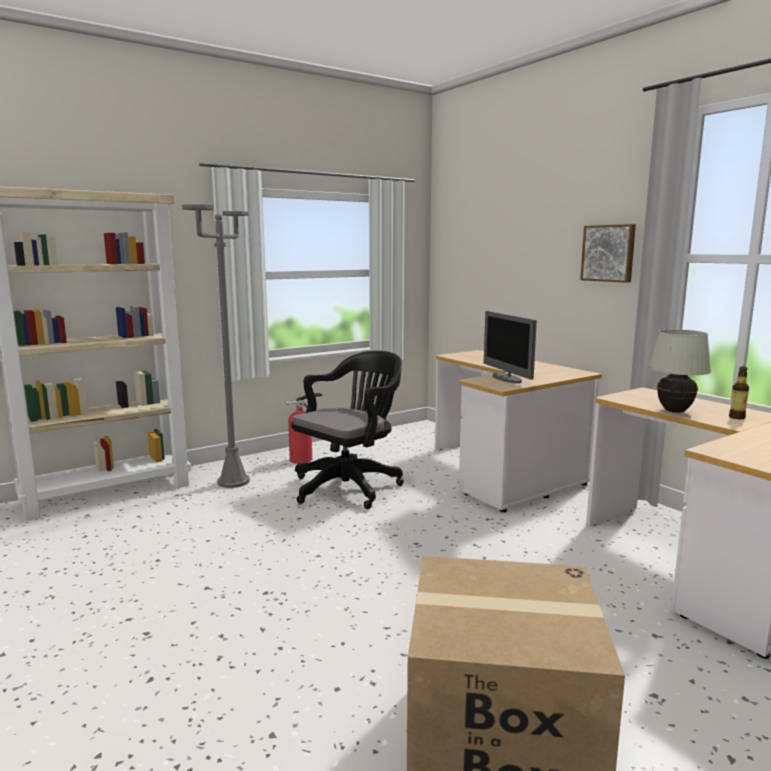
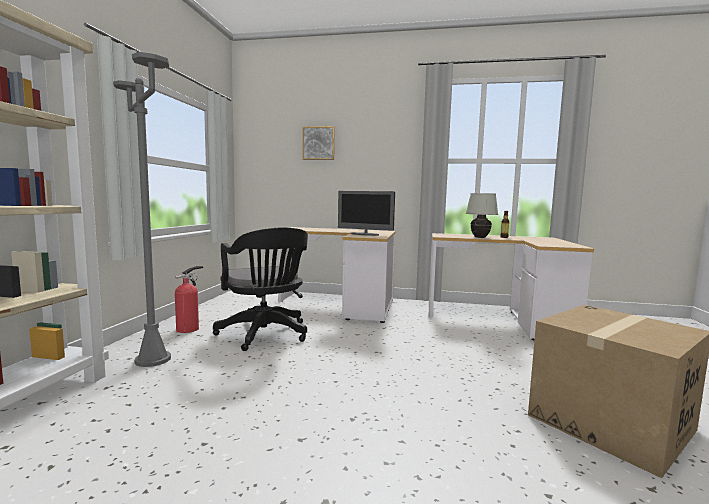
camera: 45 degrees left, 5 degrees down
black office chair [291,351,404,509] -> black office chair turned 150 degrees clockwise [213,227,308,351]
picture [580,224,636,283] -> picture moved to [303,126,335,160]

